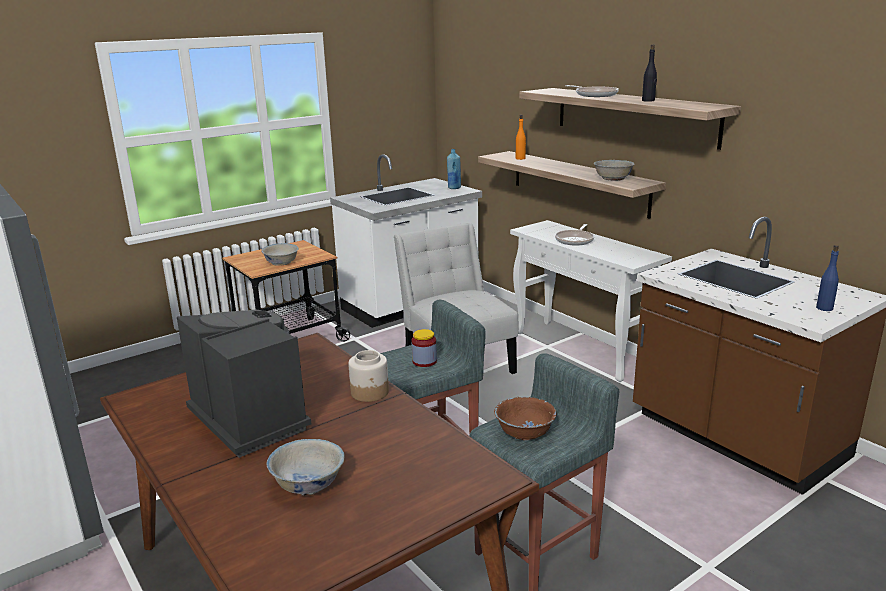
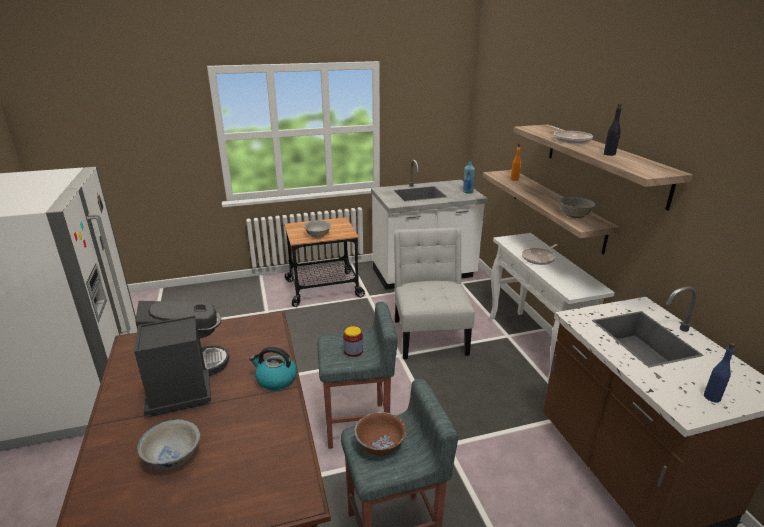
camera: 20 degrees right, 5 degrees up
jar [348,350,389,402] -> kettle [249,347,297,390]

